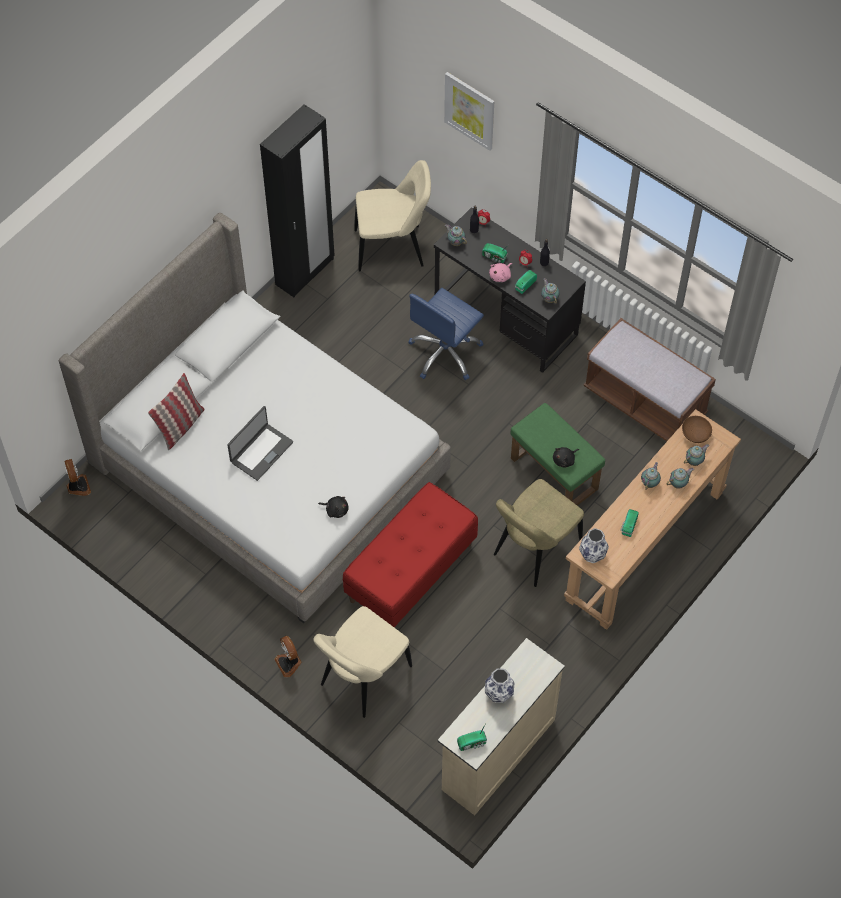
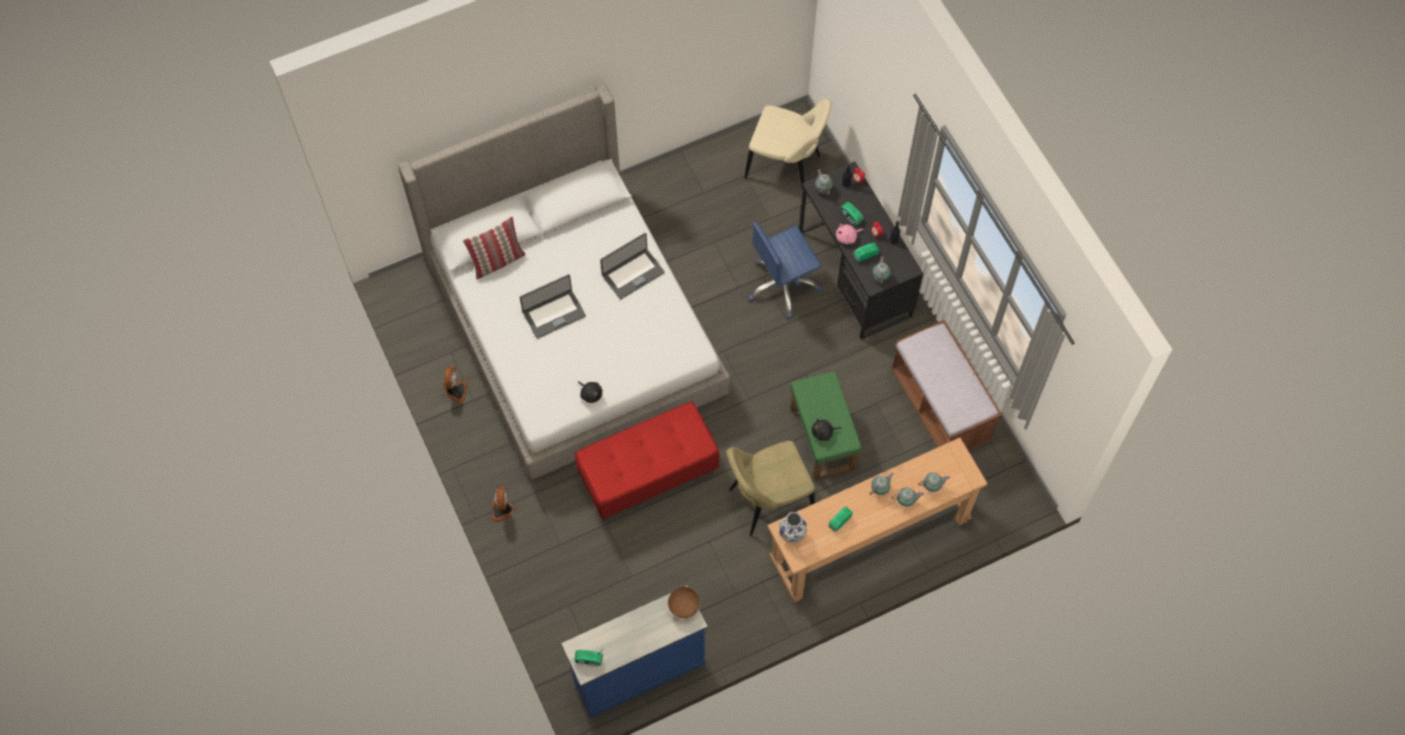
camera: 25 degrees right, 5 degrees up
fan [65,459,91,496] -> fan moved to [444,366,467,403]
black wardrobe [260,104,335,297] -> none
beige chair [313,606,412,718] -> none
beige dresser [438,638,565,815] -> blue dresser [561,586,708,718]
picture [444,72,494,151] -> none
vase [485,668,514,703] -> none
brown bowl [682,416,712,443] -> brown bowl moved to [668,587,700,618]
none -> laptop [600,233,665,299]

